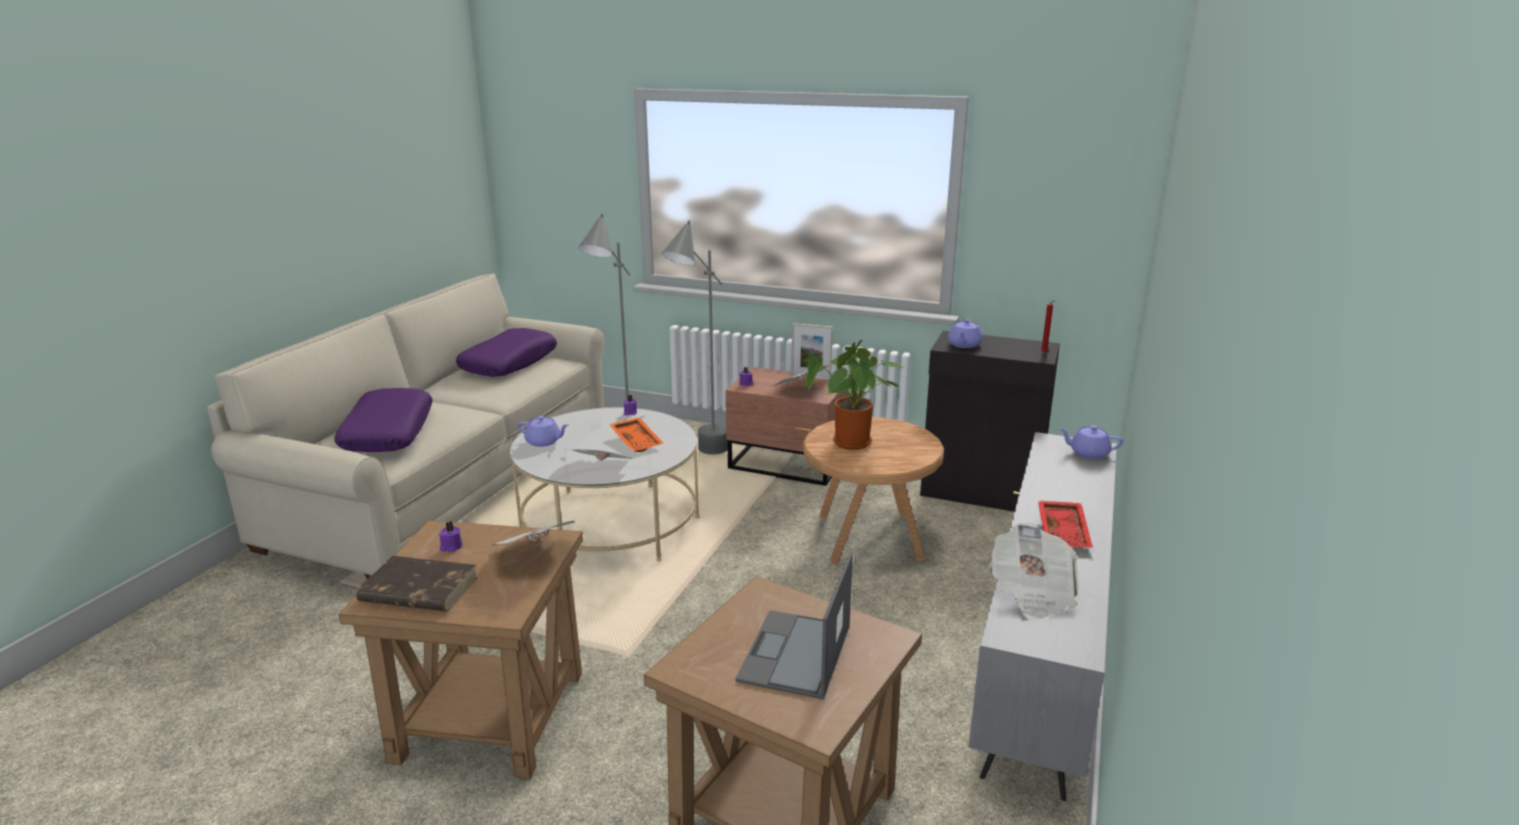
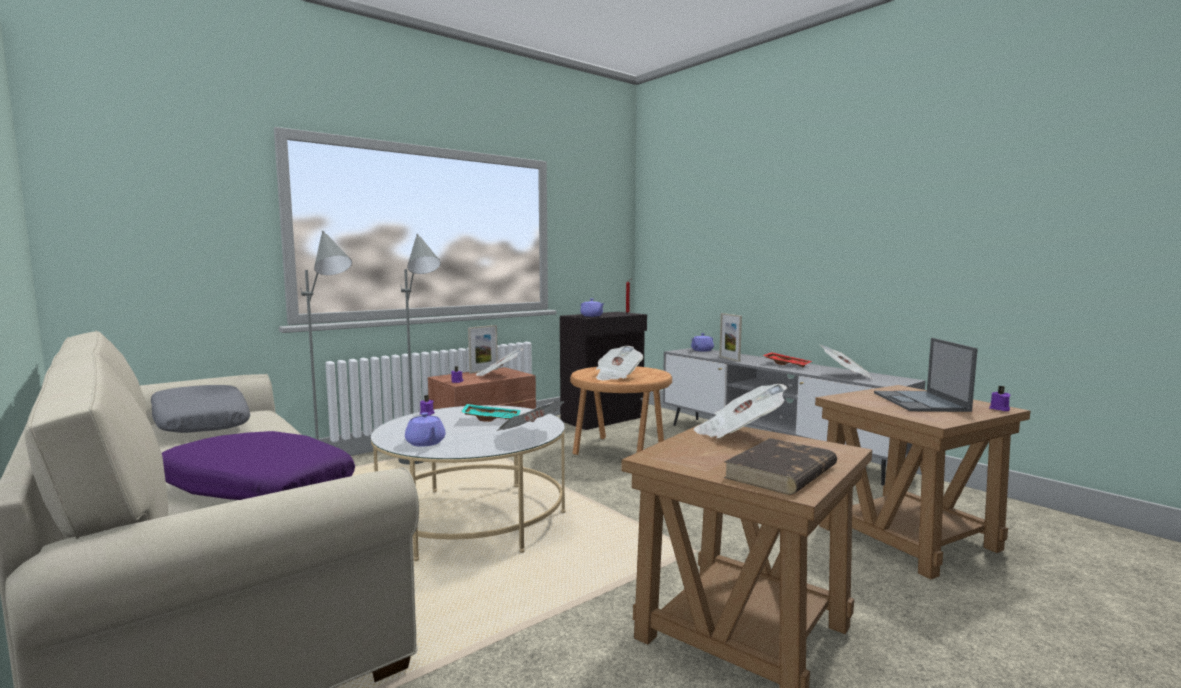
camera: 60 degrees left, 15 degrees down
purple candle [439,522,463,552] -> purple candle moved to [989,386,1011,411]
purple pillow [456,328,557,377] -> grey pillow [151,385,250,433]
purple teapot [517,416,569,447] -> purple teapot turned 105 degrees clockwise [405,412,446,447]
orange tray [609,417,663,452] -> turquoise tray [461,404,521,422]
laptop [735,552,853,700] -> laptop turned 45 degrees clockwise [874,338,978,412]
potted plant [806,340,905,450] -> newspaper [596,346,643,380]
none -> picture frame [719,313,742,362]

